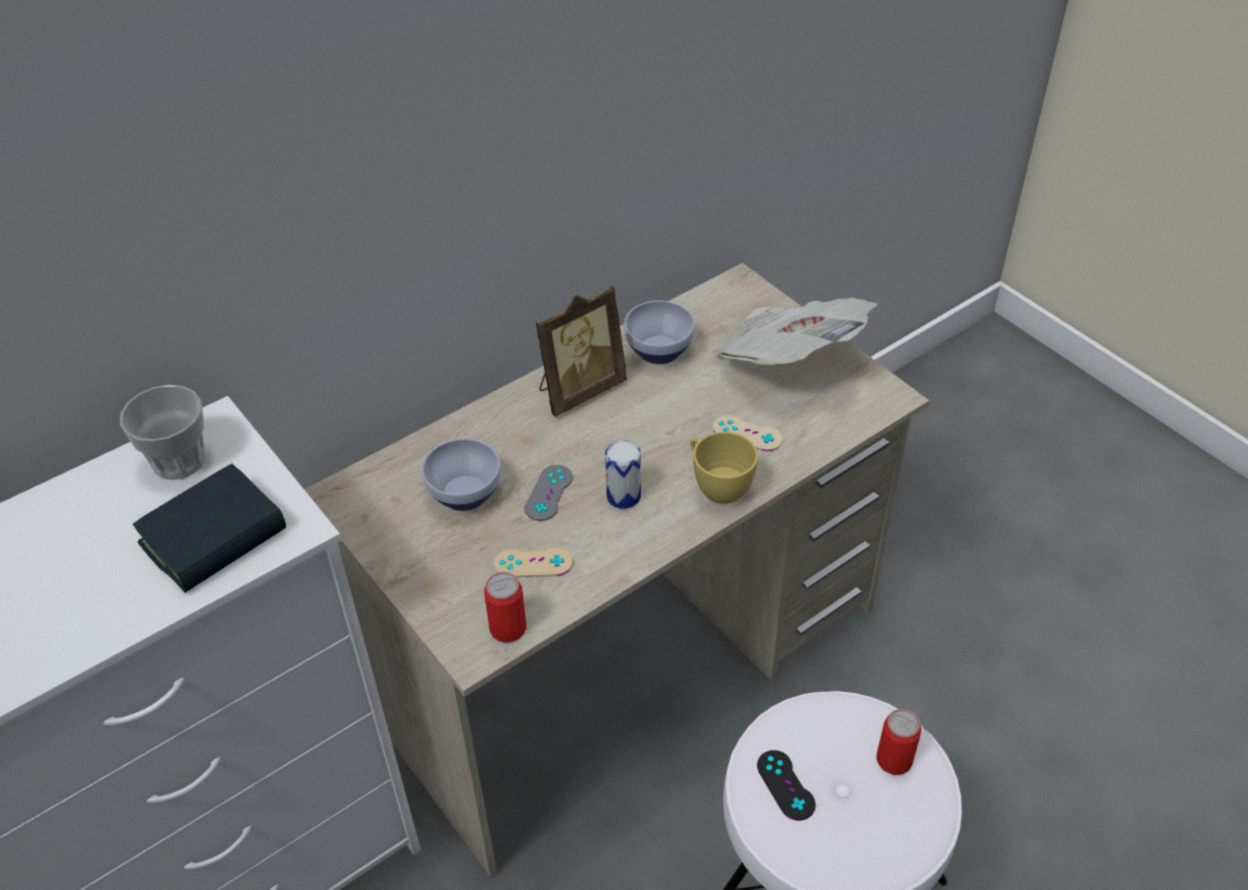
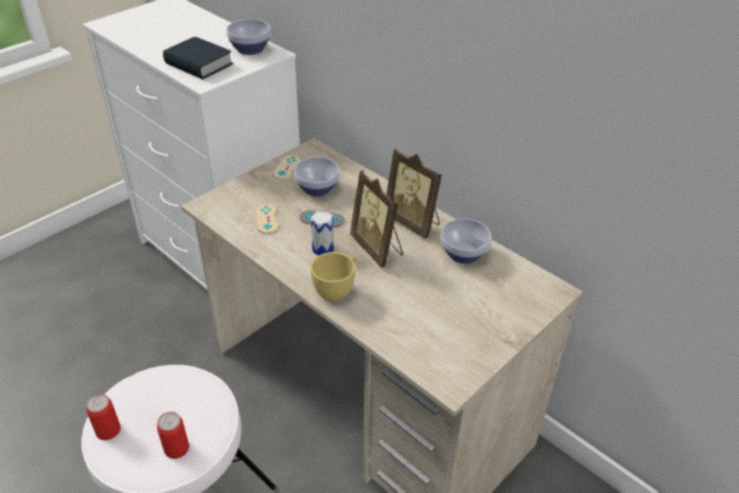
camera: 80 degrees right, 5 degrees down
cup [120,385,206,480] -> bowl [226,19,271,55]
can [484,572,526,642] -> can moved to [86,394,121,440]
newspaper [712,297,877,365] -> none
beige game controller [713,415,783,451] -> beige game controller moved to [273,155,301,180]
black game controller [757,750,816,821] -> none
none -> picture frame [350,170,403,268]

